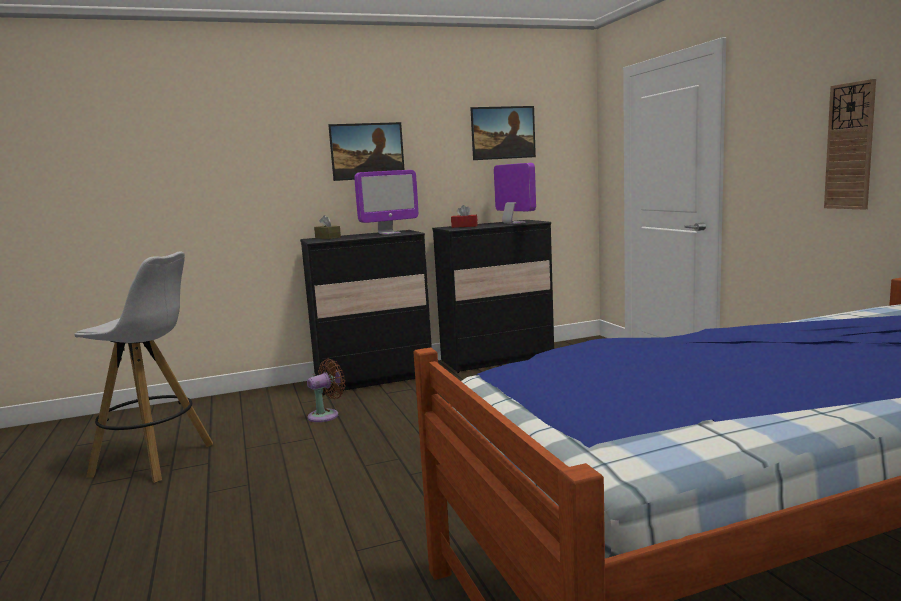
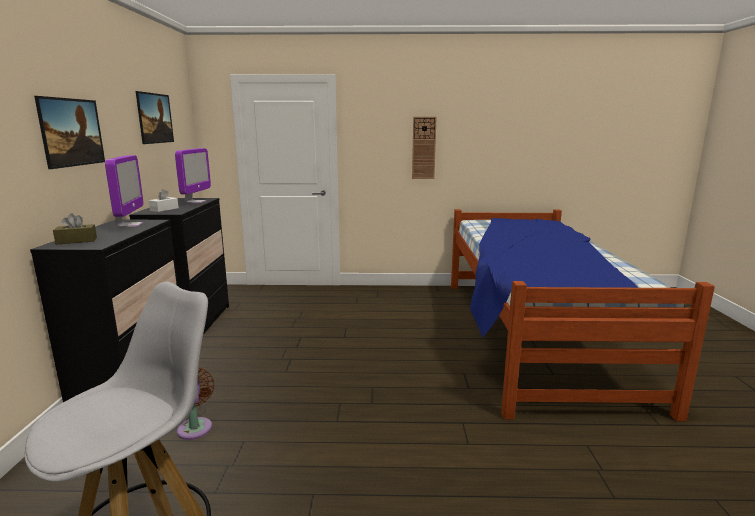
camera: 70 degrees left, 5 degrees up
red tissue box [451,205,478,228] -> white tissue box [149,189,179,212]
monitor [494,163,536,224] -> monitor turned 105 degrees clockwise [175,148,211,203]

